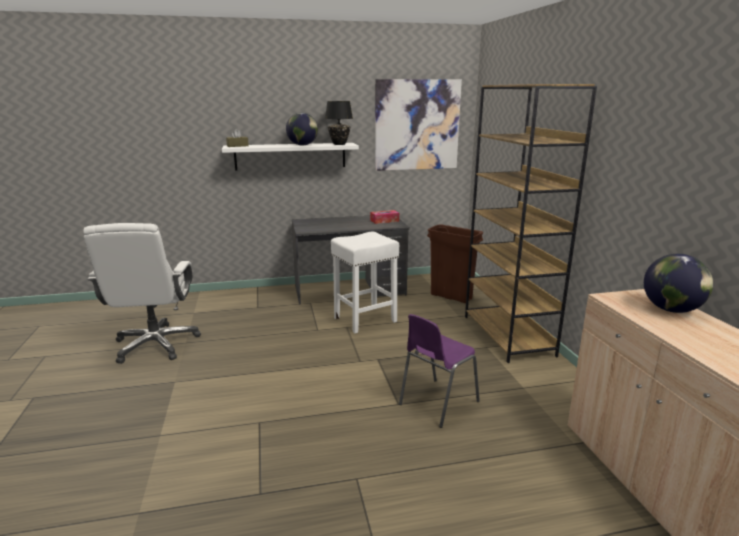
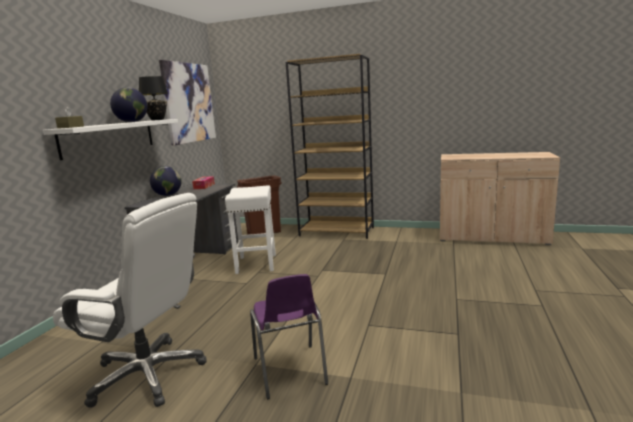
camera: 60 degrees left, 5 degrees down
purple chair [399,314,480,428] -> purple chair moved to [250,274,328,399]
globe [644,254,713,313] -> globe moved to [150,166,182,196]

